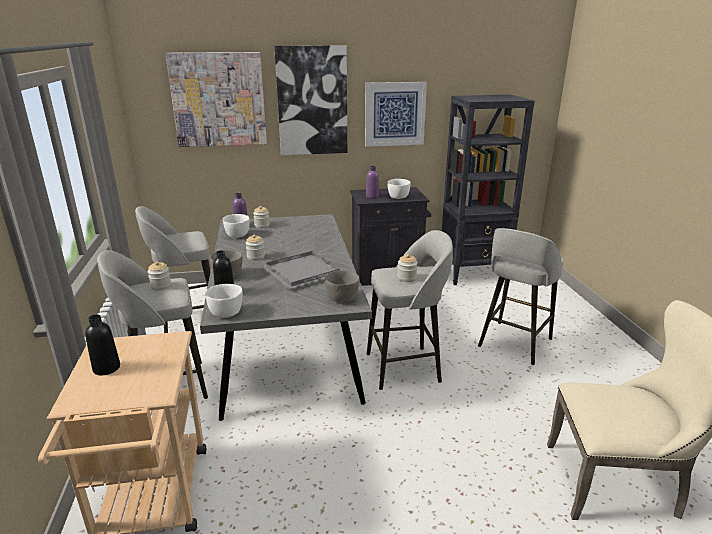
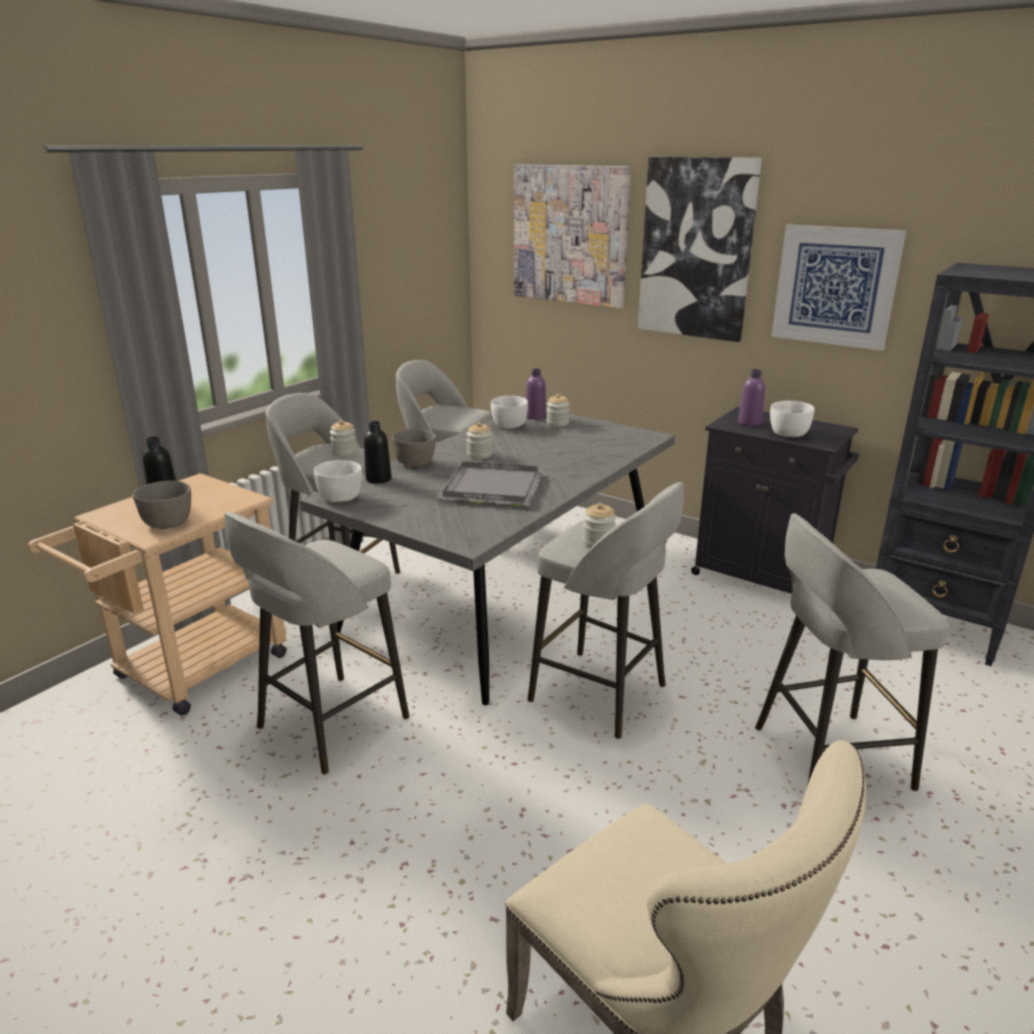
camera: 45 degrees right, 0 degrees up
grey bowl [325,270,359,302] -> grey bowl moved to [132,481,191,529]
none -> grey stool [224,512,410,775]

